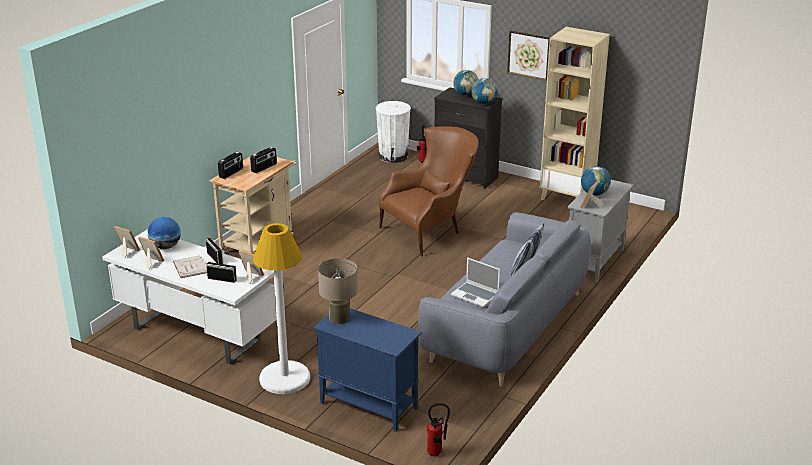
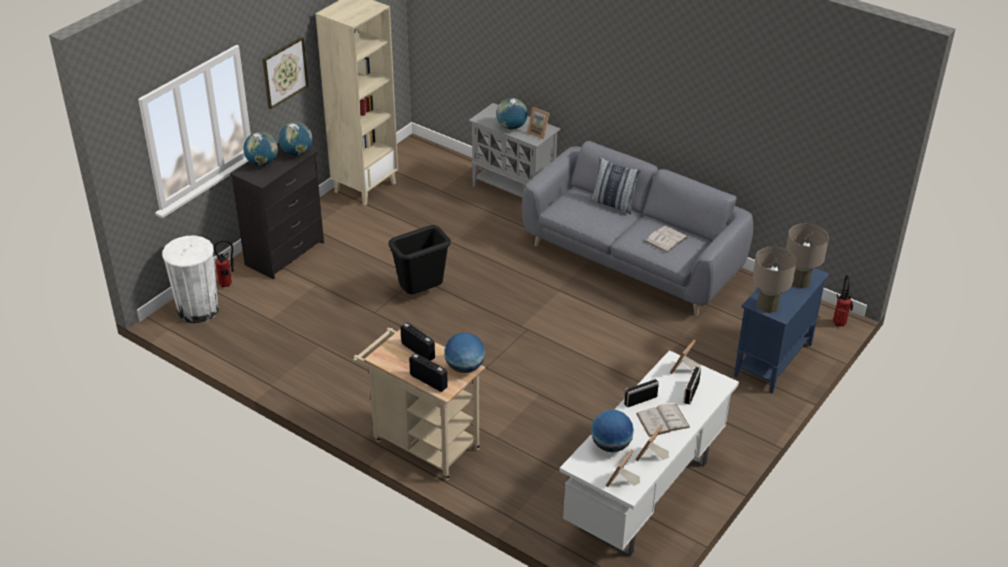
camera: 85 degrees left, 10 degrees up
white floor lamp [253,223,310,394] -> none
brown armchair [379,127,479,256] -> black trash can [389,225,451,294]
laptop [451,257,500,308] -> white book [645,225,688,253]
none -> globe [445,333,485,373]
none -> beige table lamp [786,223,829,289]

